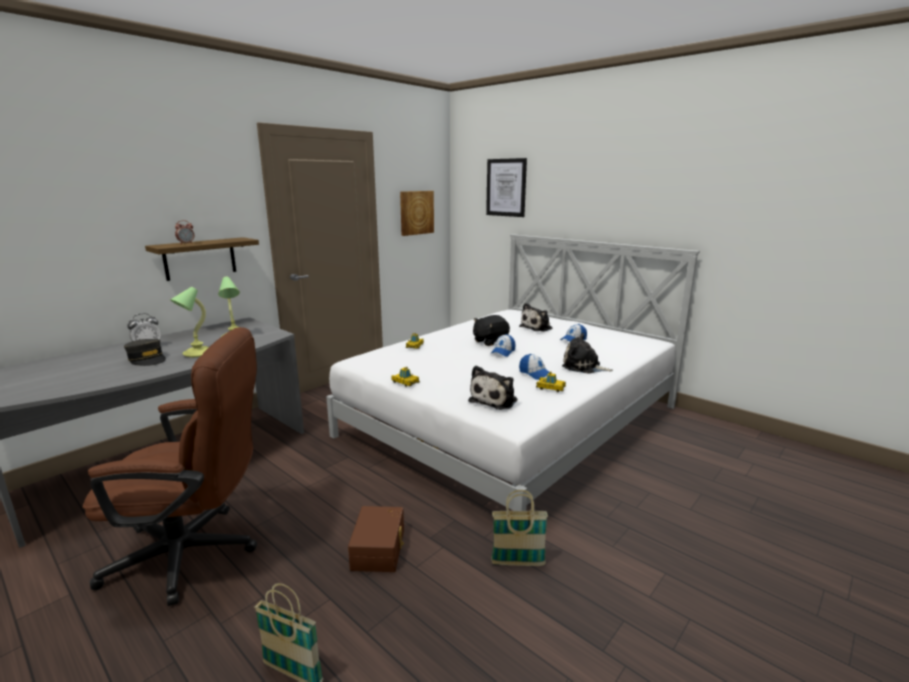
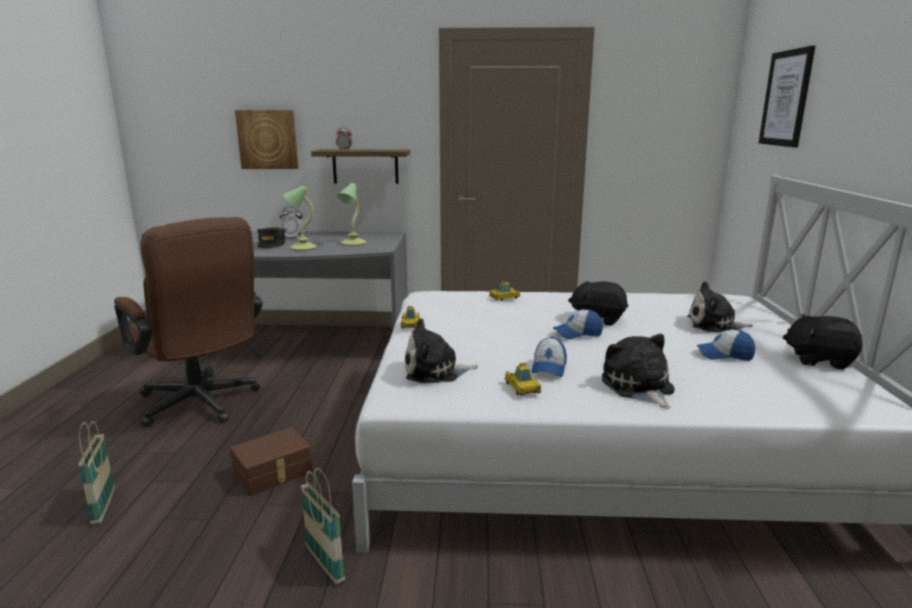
camera: 50 degrees right, 0 degrees up
picture [400,191,434,236] -> picture moved to [235,110,299,169]
none -> black plush toy [783,314,863,369]

